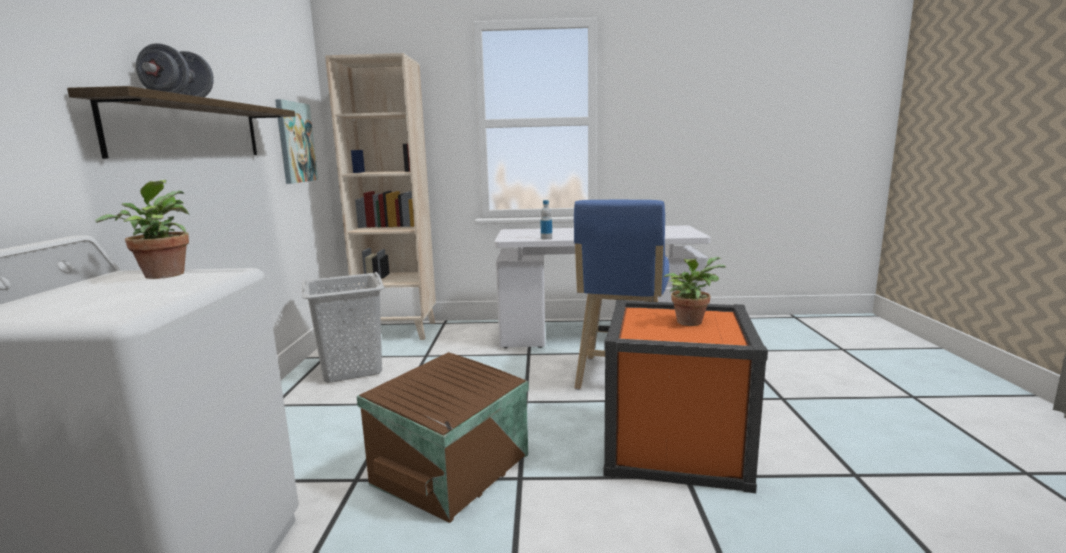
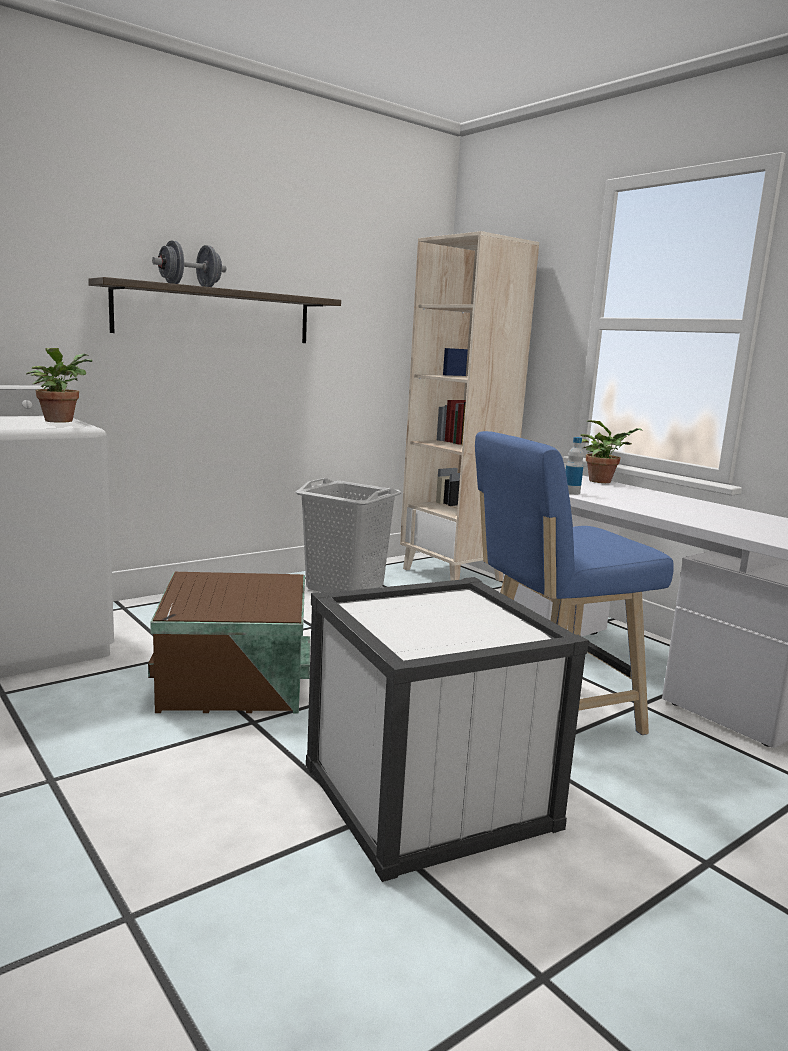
camera: 50 degrees right, 0 degrees up
picture [275,99,318,184] -> none
orange storage box [603,300,768,493] -> white storage box [306,577,589,882]
potted plant [664,257,725,326] -> potted plant moved to [580,420,643,483]

